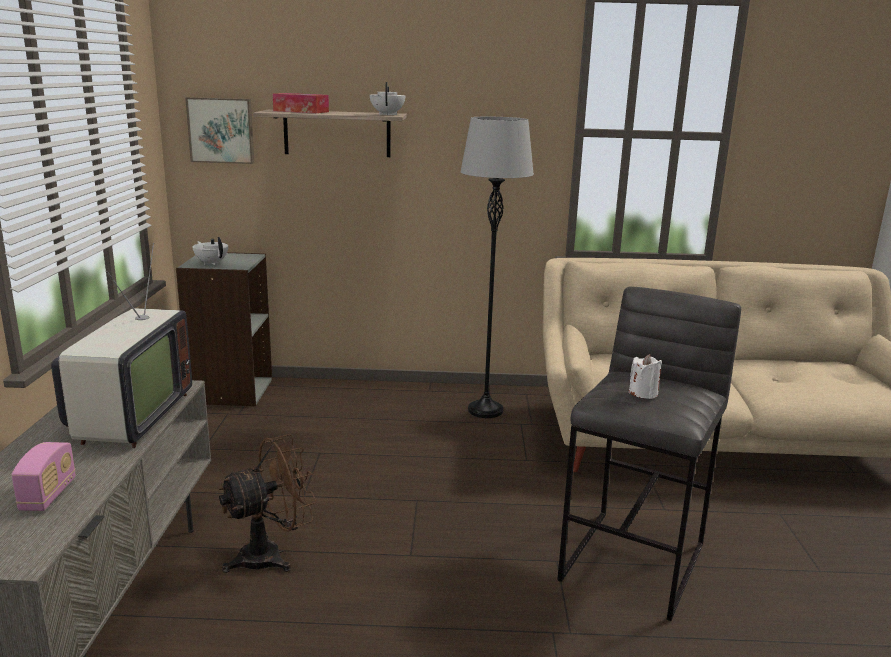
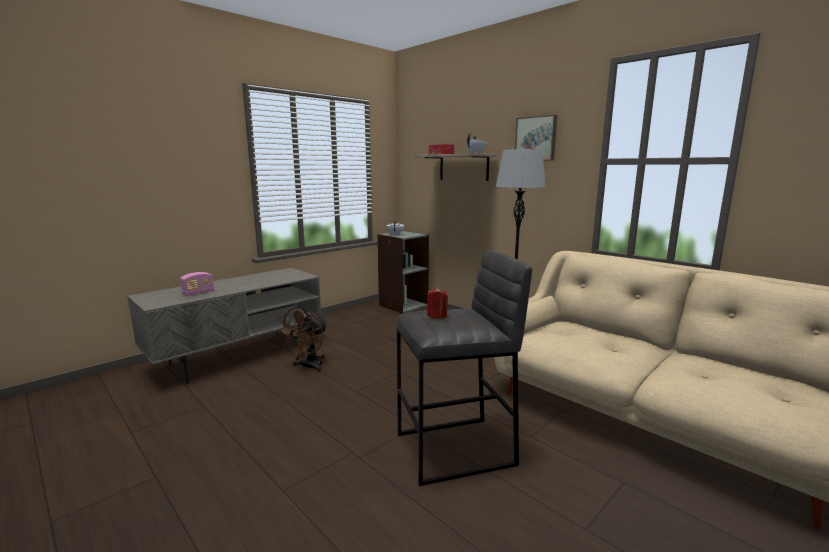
camera: 45 degrees right, 5 degrees down
television [51,243,192,448] -> none
picture [185,97,254,164] -> picture moved to [515,115,557,161]
brown fan [218,434,317,573] -> brown fan turned 105 degrees clockwise [277,307,328,372]
white candle [629,354,662,399] -> red candle [427,287,448,319]

